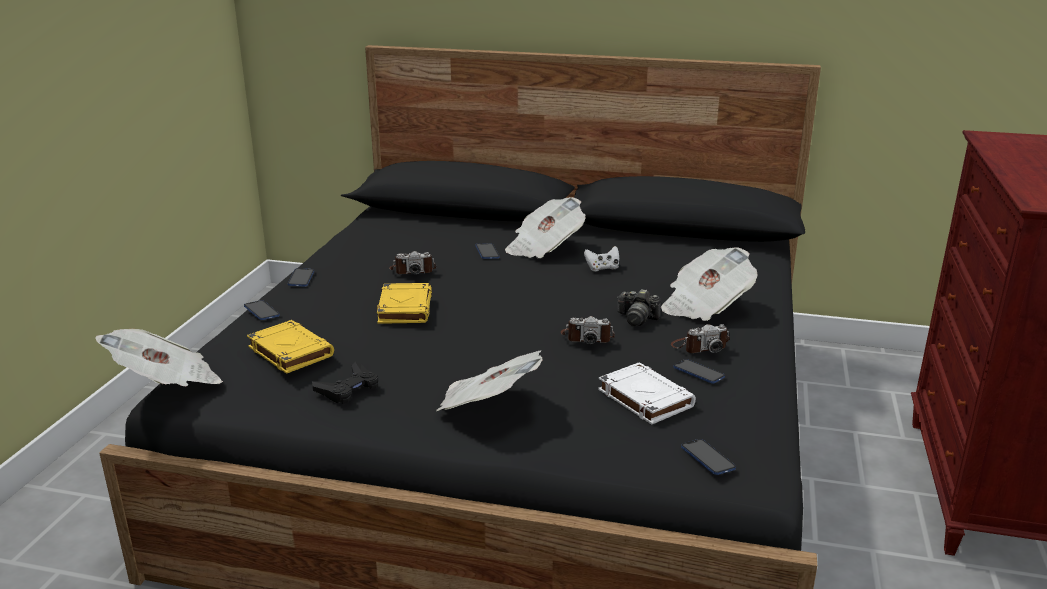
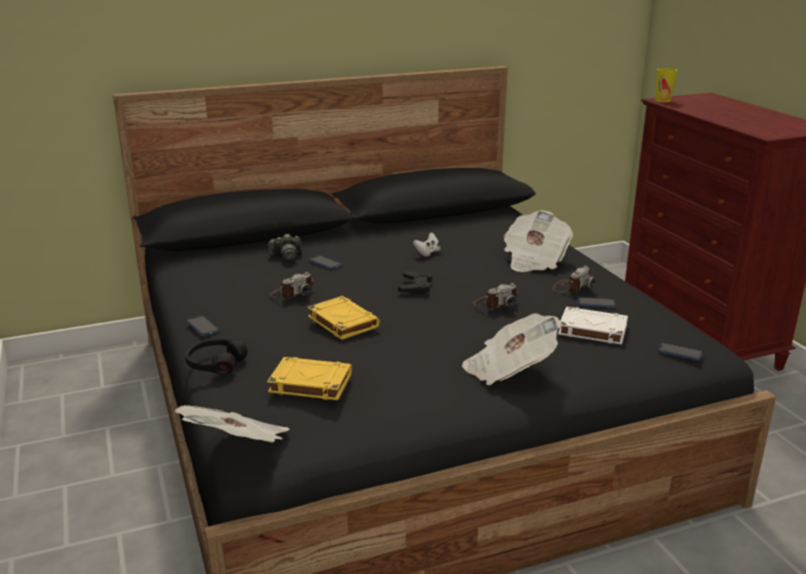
camera: 35 degrees left, 0 degrees up
phone [244,300,280,320] -> black headphones [185,338,248,375]
black game controller [312,362,378,404] -> black game controller moved to [398,271,432,294]
newspaper [505,197,586,259] -> none
camera [617,289,661,326] -> camera moved to [268,234,302,262]
none -> cup [655,68,677,102]

